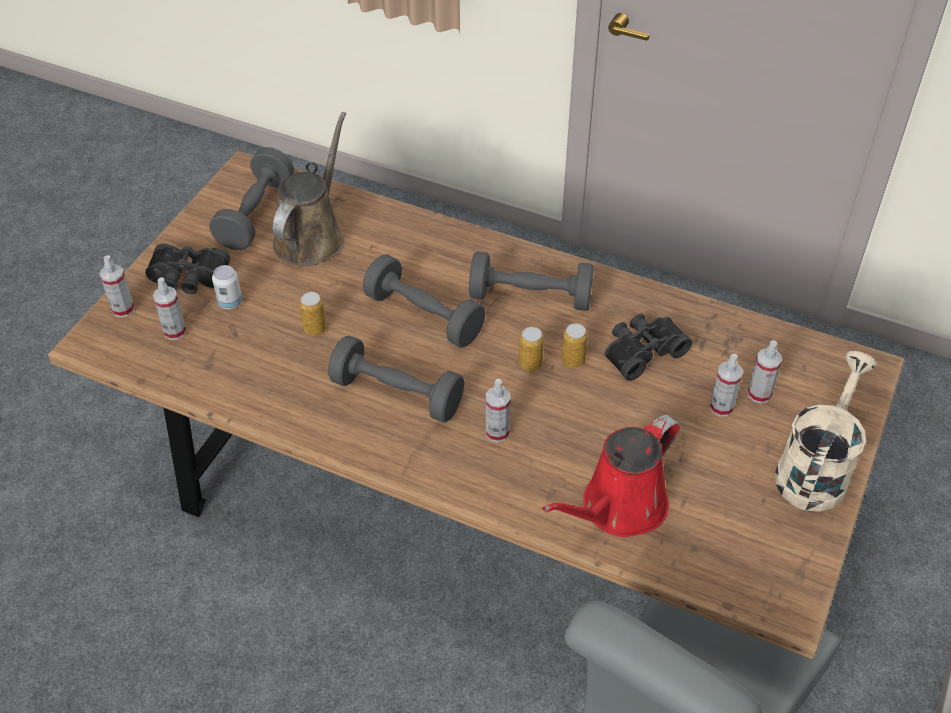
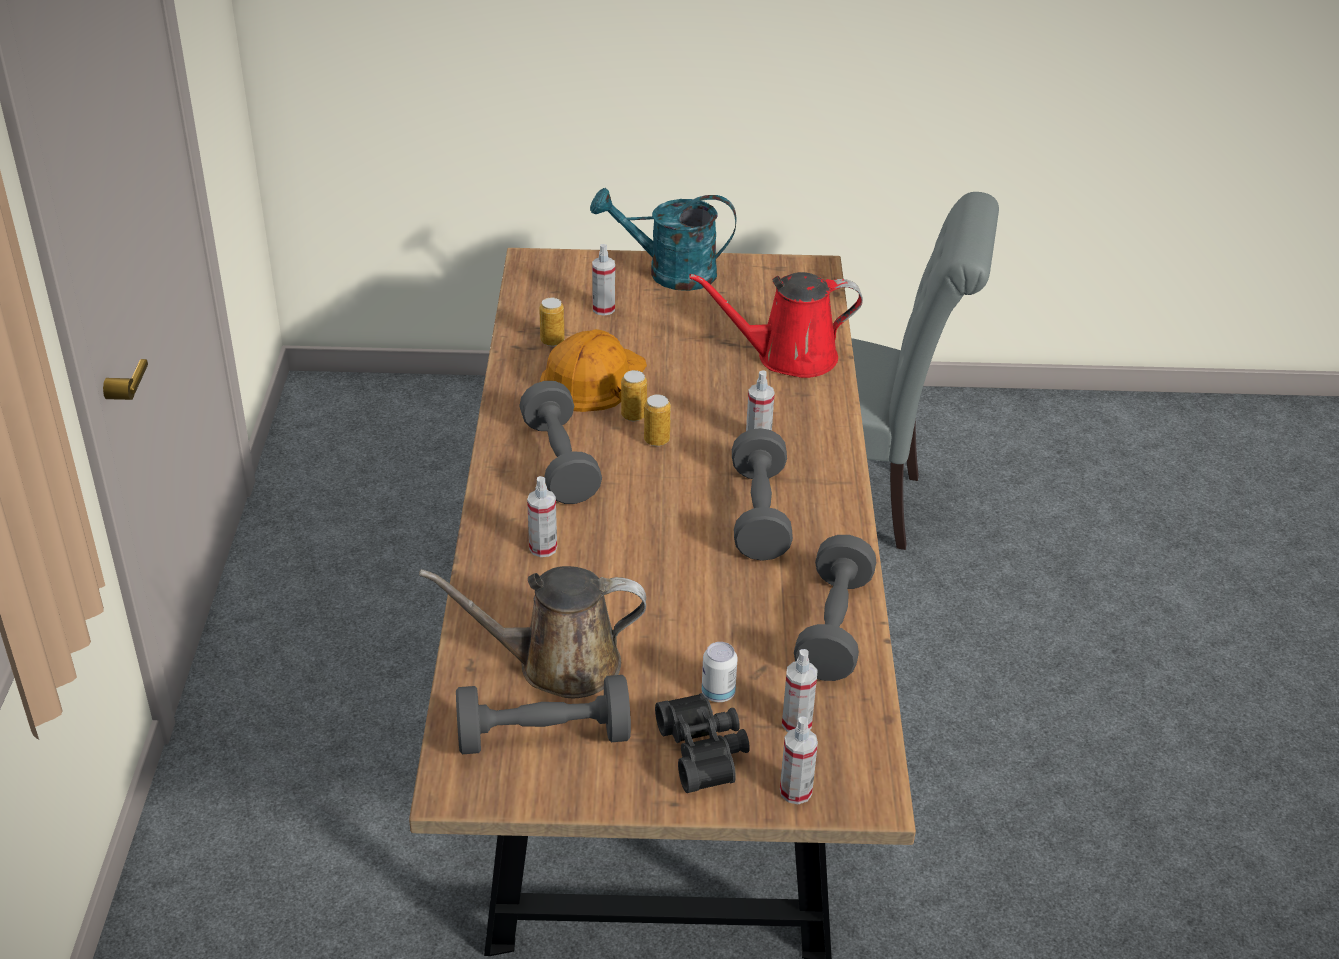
camera: 115 degrees left, 10 degrees down
can [299,292,326,336] -> can moved to [539,298,565,346]
grey dumbbell [363,254,485,348] -> grey dumbbell moved to [794,535,876,681]
red watering can [542,415,680,537] -> red watering can turned 150 degrees clockwise [689,272,863,378]
black binoculars [605,314,692,381] -> orange hard hat [540,329,647,412]
spray bottle [710,354,743,417] -> spray bottle moved to [527,476,557,557]
beige watering can [775,351,877,512] -> turquoise watering can [590,188,736,291]

